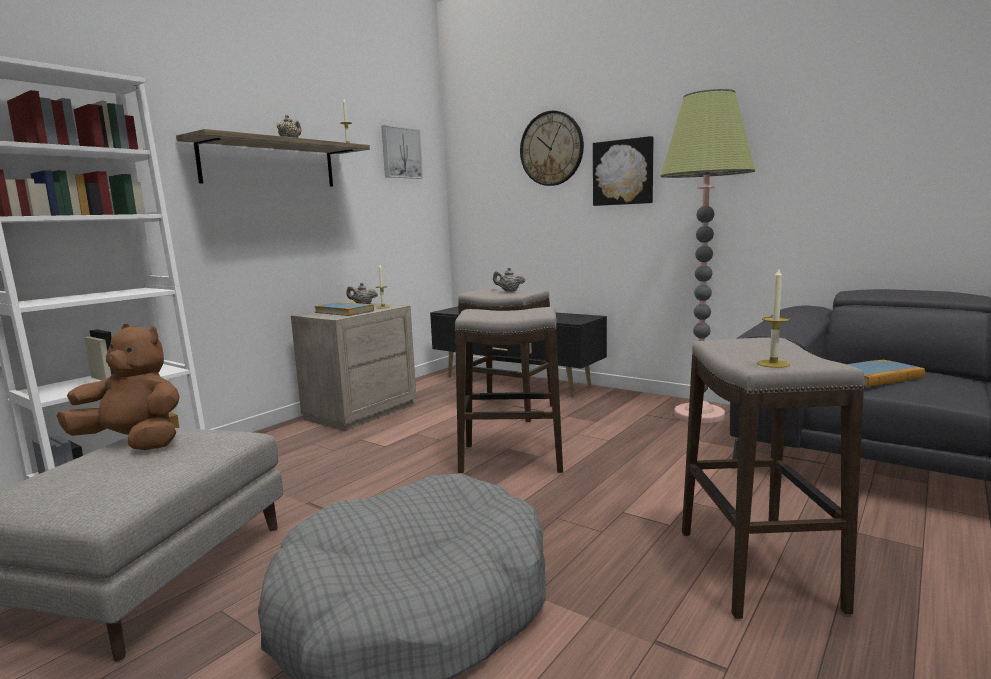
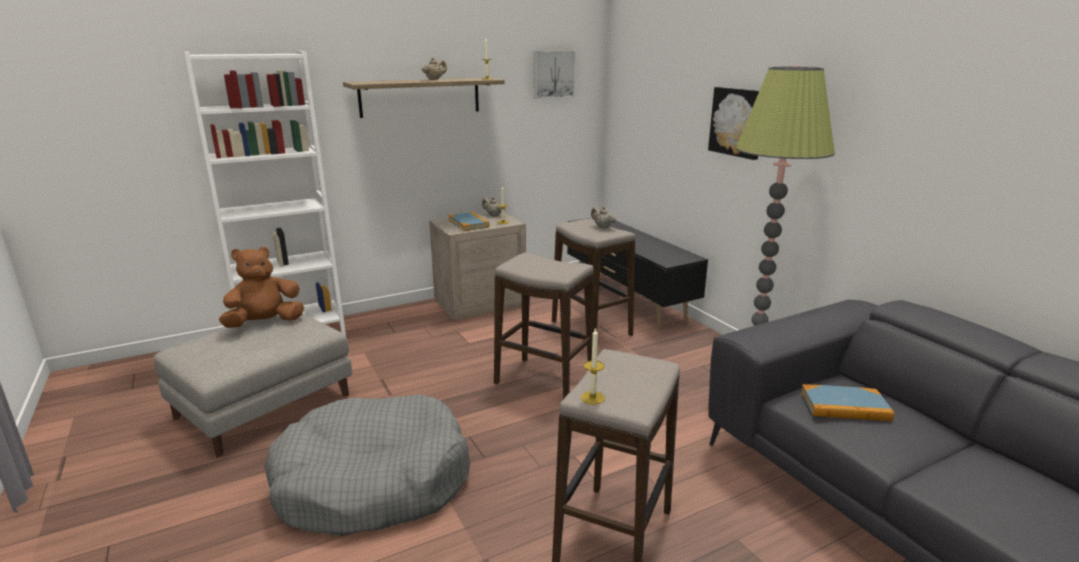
camera: 25 degrees right, 10 degrees up
brown plush toy [57,323,180,450] -> brown plush toy turned 75 degrees counterclockwise [219,247,304,328]
wall clock [520,111,584,186] -> none

